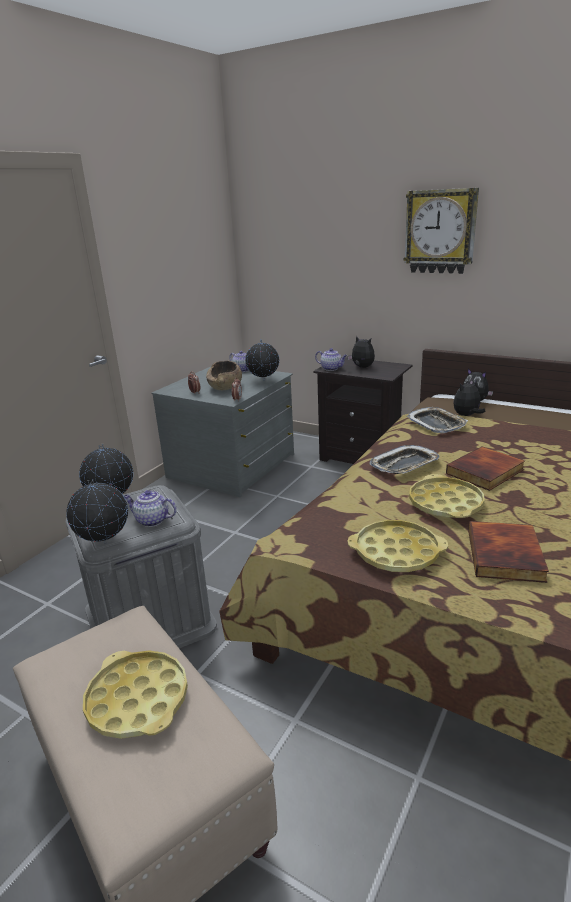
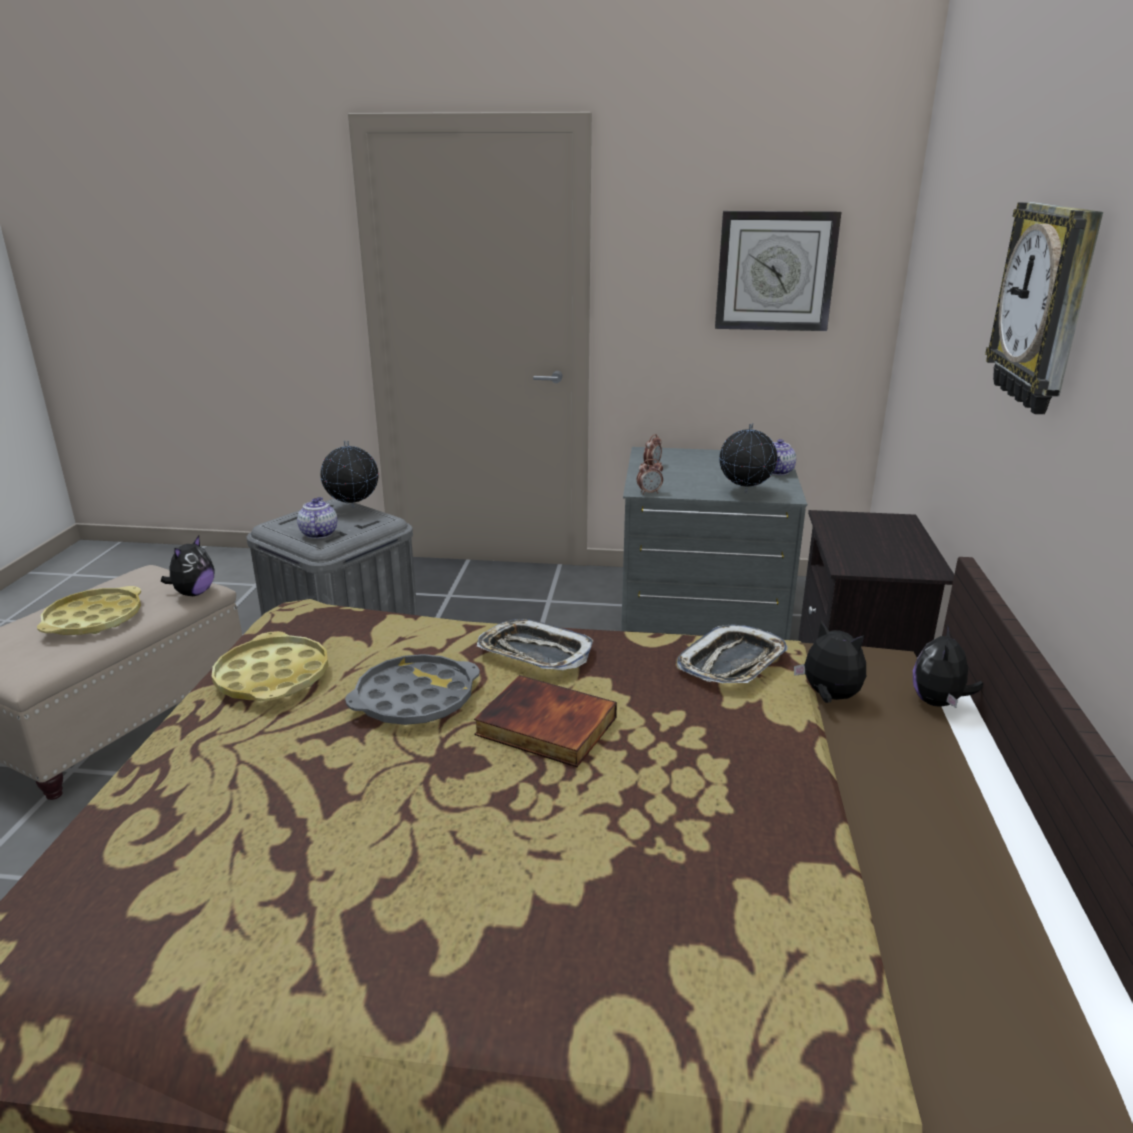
camera: 65 degrees right, 0 degrees up
globe [67,480,128,544] -> none
brown bowl [206,360,242,390] -> none
teapot [315,348,347,371] -> none
plush toy [348,336,375,368] -> plush toy moved to [161,536,214,596]
yellow tray [409,474,485,518] -> grey tray [345,654,480,725]
book [468,521,549,583] -> none
none -> wall clock [715,211,841,331]

